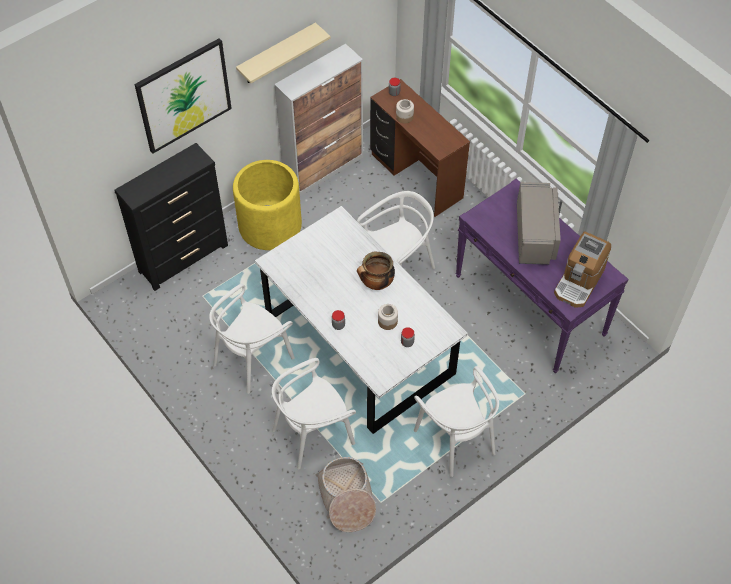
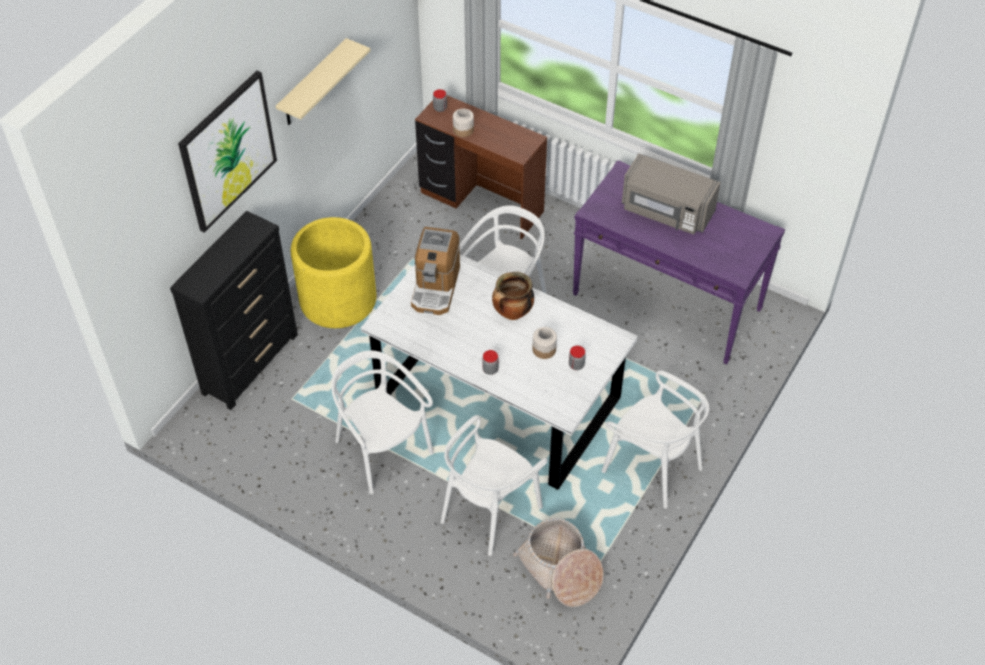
camera: 20 degrees left, 5 degrees down
white chair [209,284,295,394] -> white chair turned 120 degrees clockwise [331,350,434,494]
cabinet [274,44,363,196] -> none
grey microwave [517,182,562,265] -> grey microwave turned 135 degrees clockwise [622,153,721,235]
coffee machine [554,232,611,308] -> coffee machine moved to [411,227,460,315]

